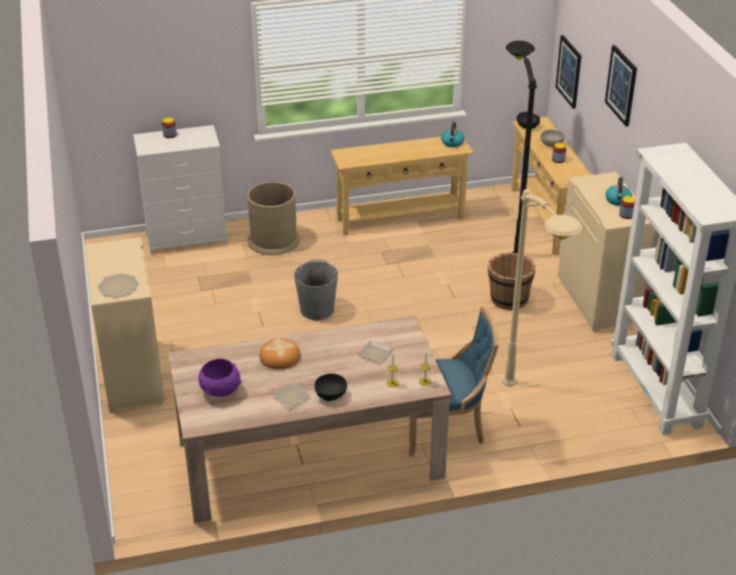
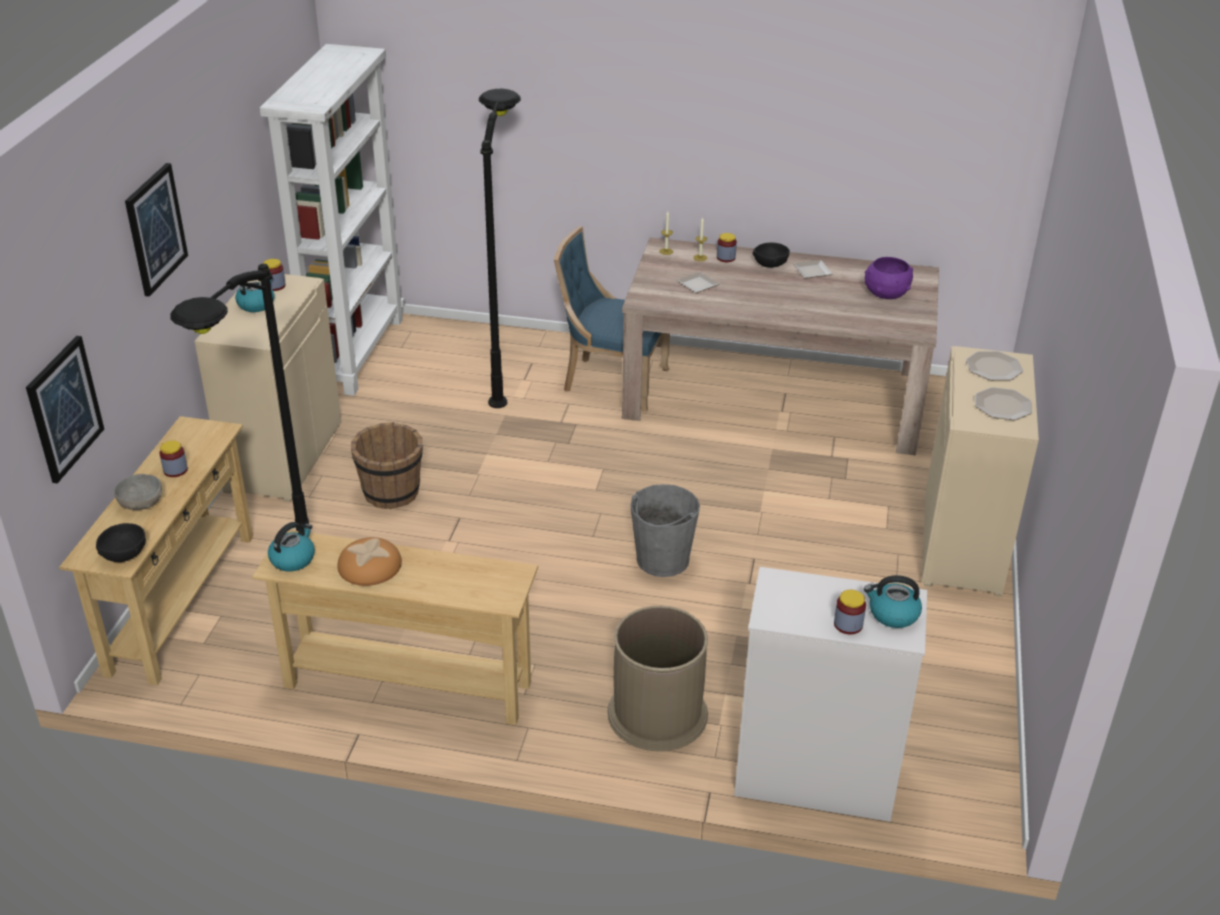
camera: 155 degrees left, 0 degrees up
bread [259,338,301,369] -> bread moved to [337,537,402,586]
beige floor lamp [502,189,582,386] -> black floor lamp [479,89,521,408]
none -> jar [717,233,737,262]
none -> kettle [864,575,922,628]
none -> plate [975,387,1032,420]

